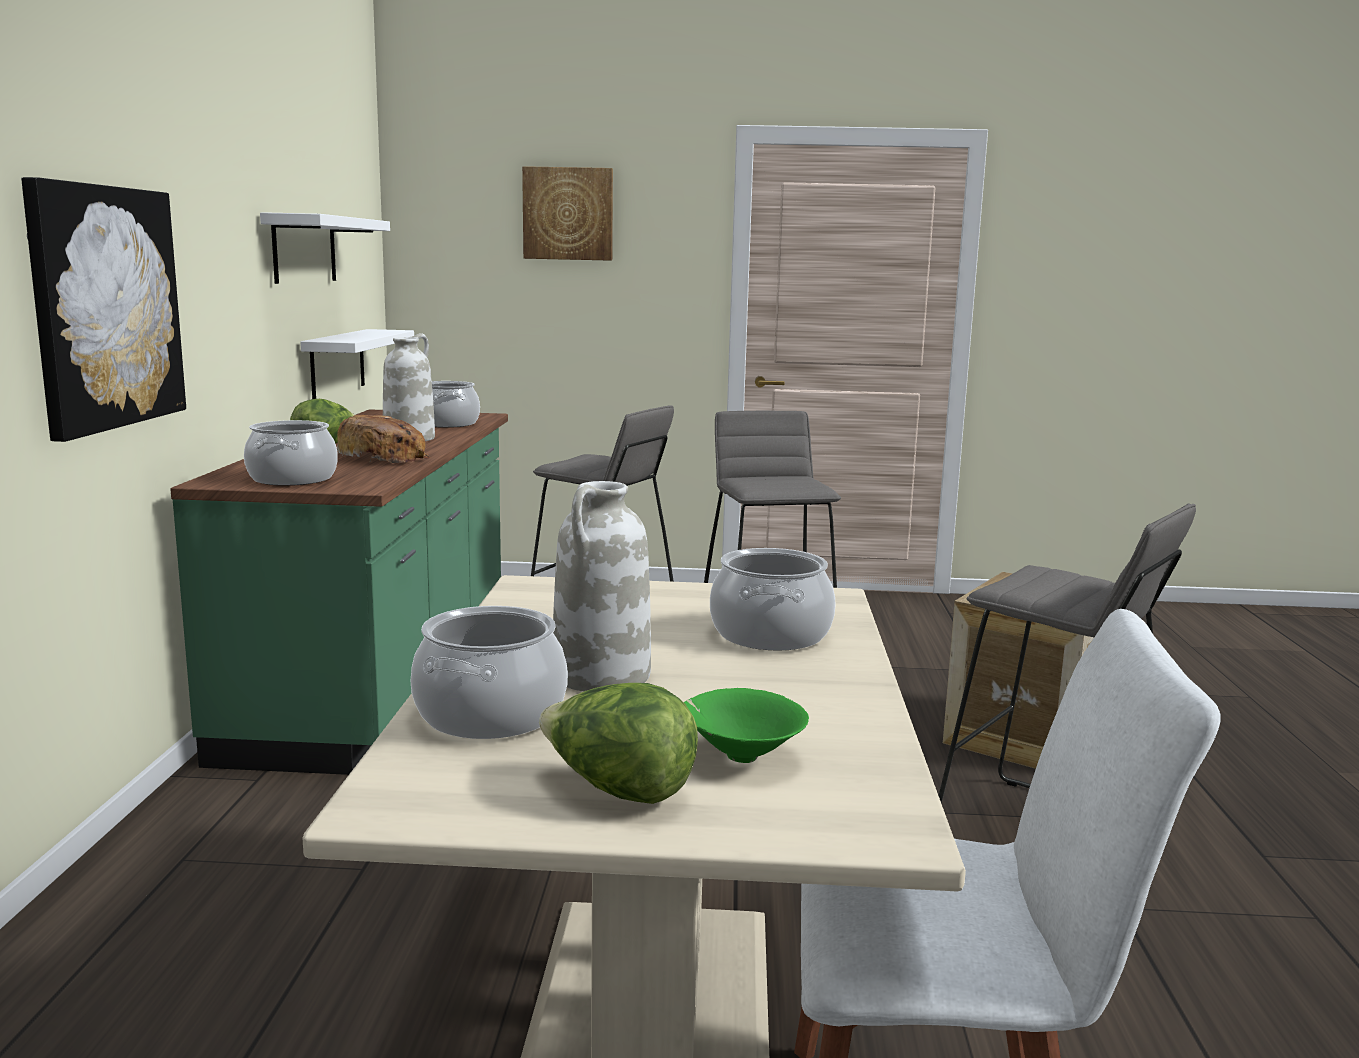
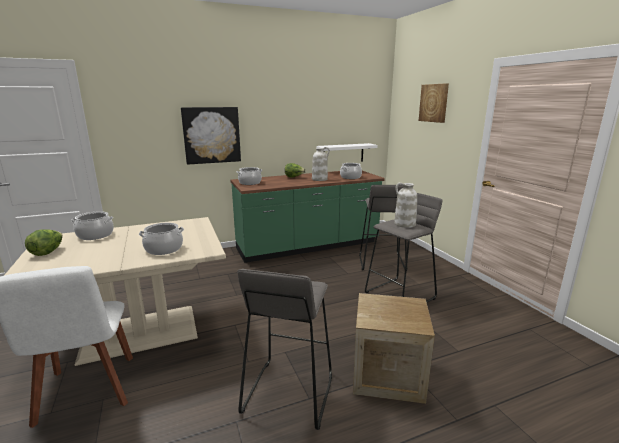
camera: 65 degrees right, 5 degrees up
white shelf [260,212,390,284] -> none
bread [337,415,430,463] -> none
white vase [553,481,651,691] -> white vase moved to [394,182,417,228]
green bowl [684,688,809,763] -> none

